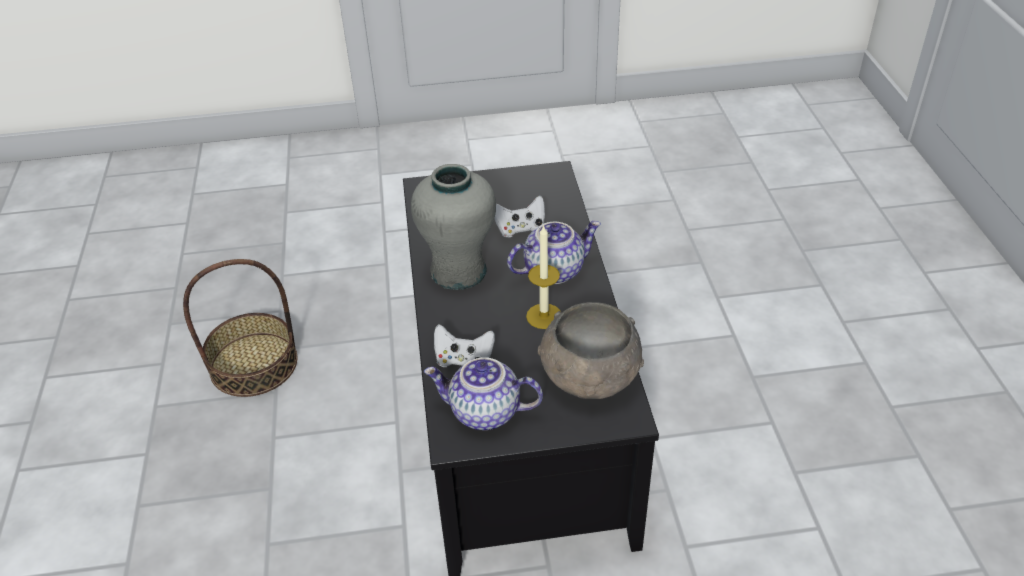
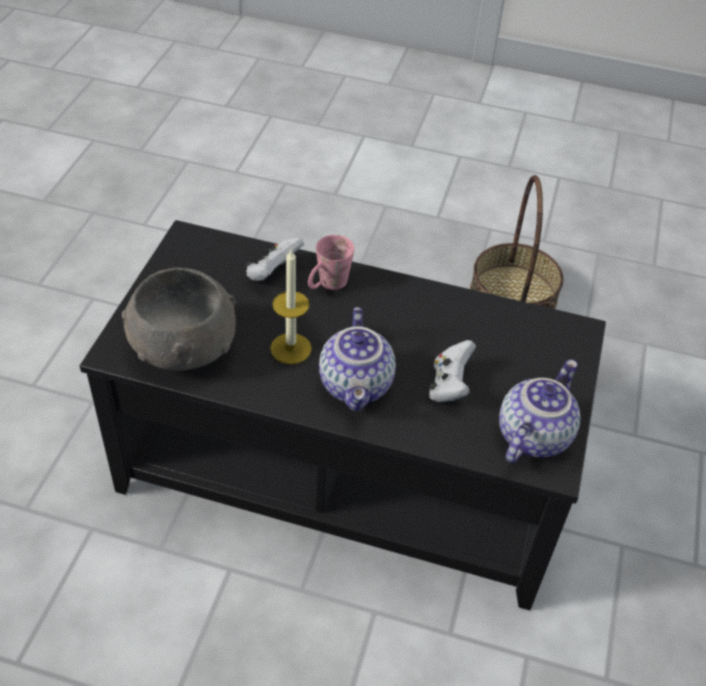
camera: 110 degrees right, 5 degrees up
grey vase [411,164,496,290] -> none
teapot [424,357,543,430] -> teapot moved to [499,360,581,463]
none -> pink mug [308,235,354,290]

